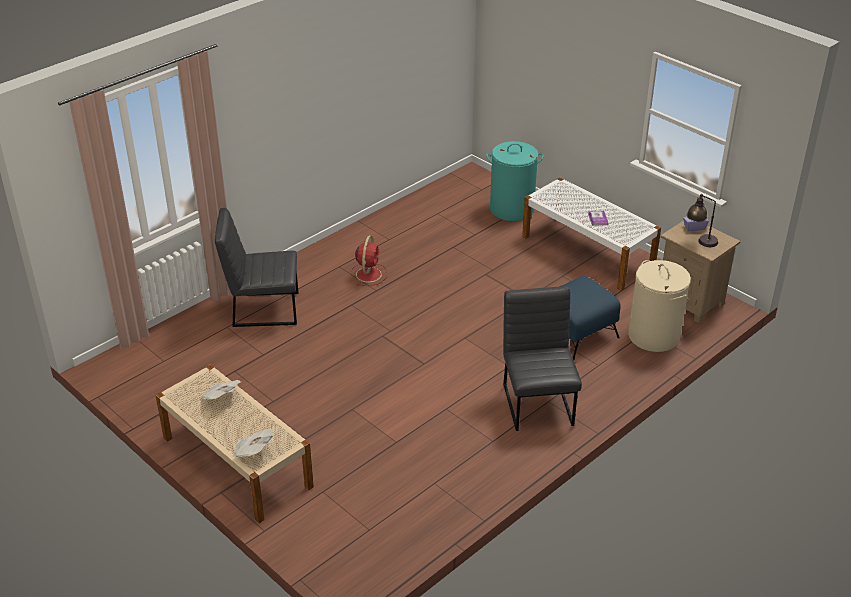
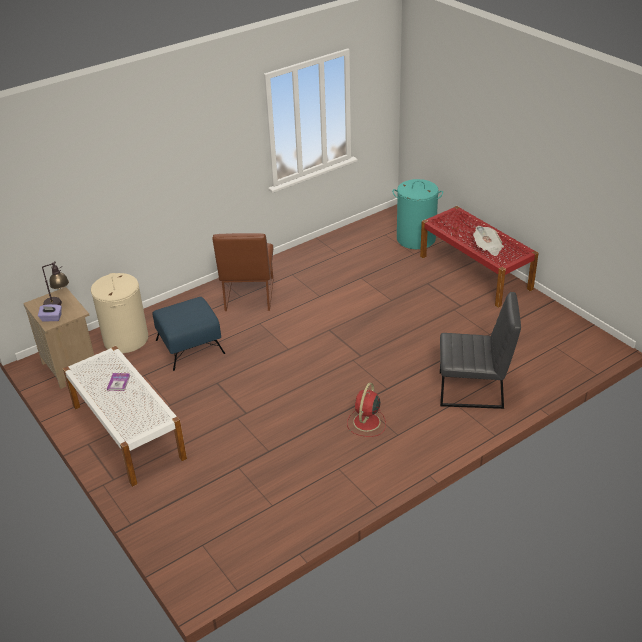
camera: 170 degrees left, 0 degrees up
beige bench [156,364,314,523] -> red bench [420,206,539,308]
newspaper [233,429,274,457] -> none
turquoise laundry basket [486,141,544,221] -> turquoise laundry basket moved to [392,179,443,249]
grey chair [503,286,582,431] -> brown chair [213,233,273,311]

